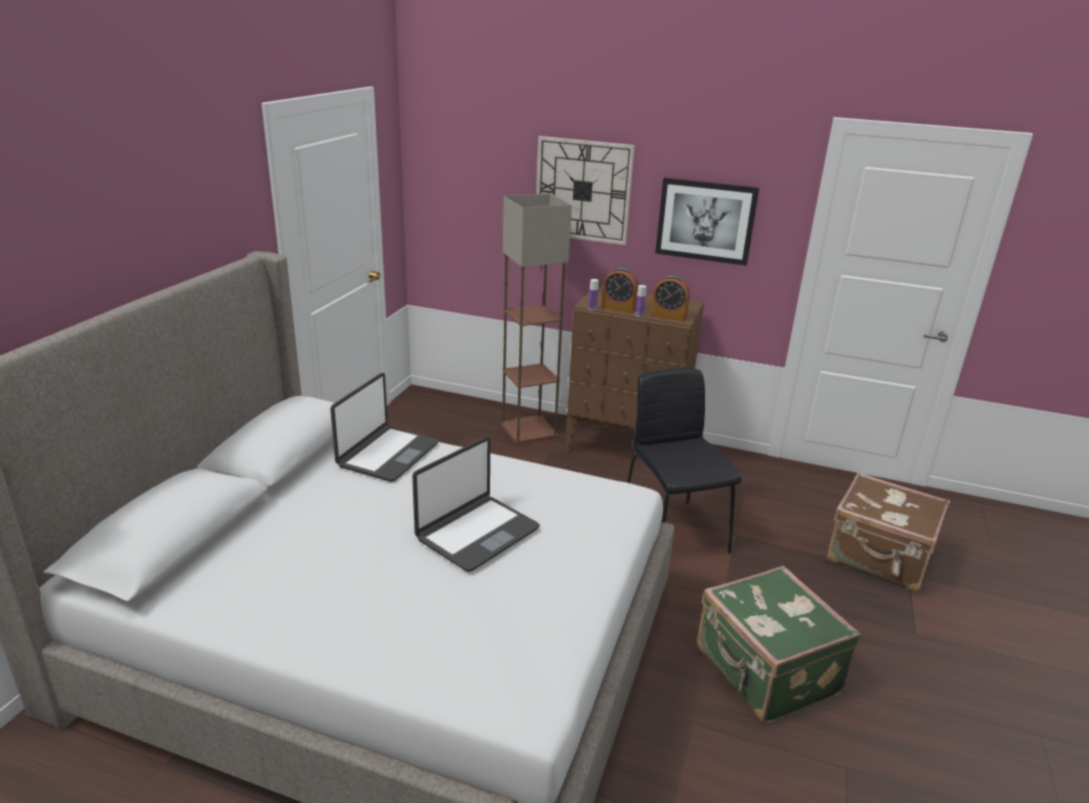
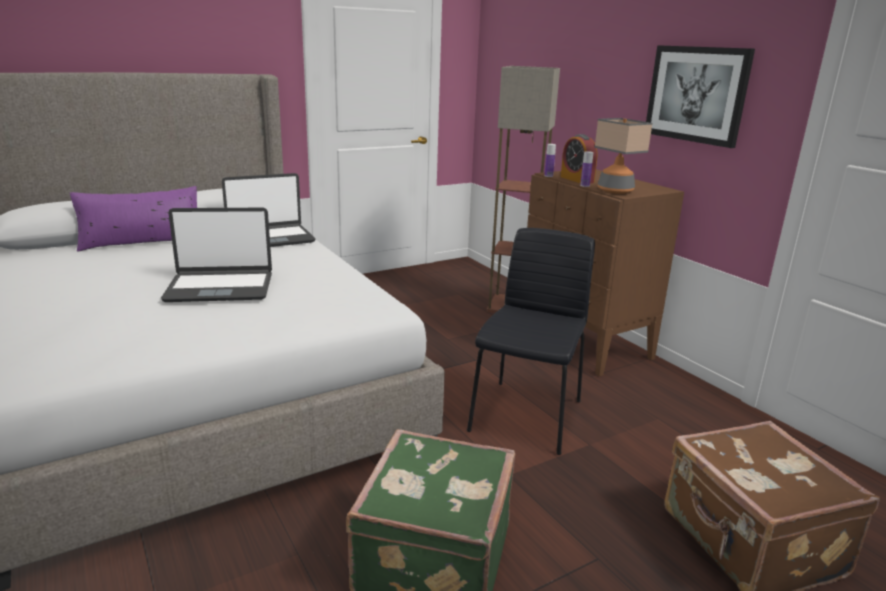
camera: 40 degrees right, 5 degrees down
wall clock [536,136,635,245] -> none
alarm clock [651,275,690,321] -> table lamp [594,118,653,194]
none -> purple pillow [70,186,197,252]

